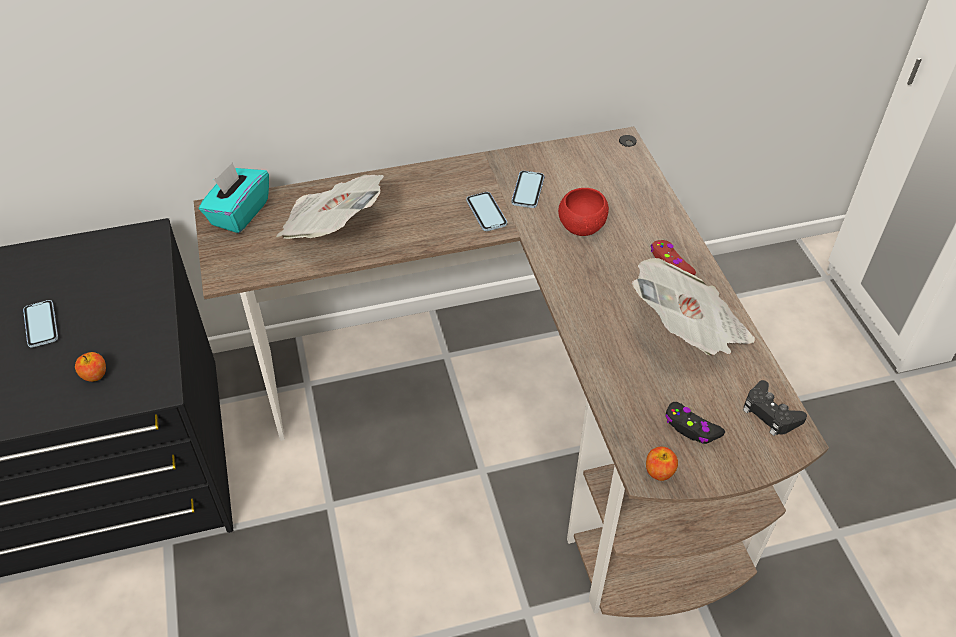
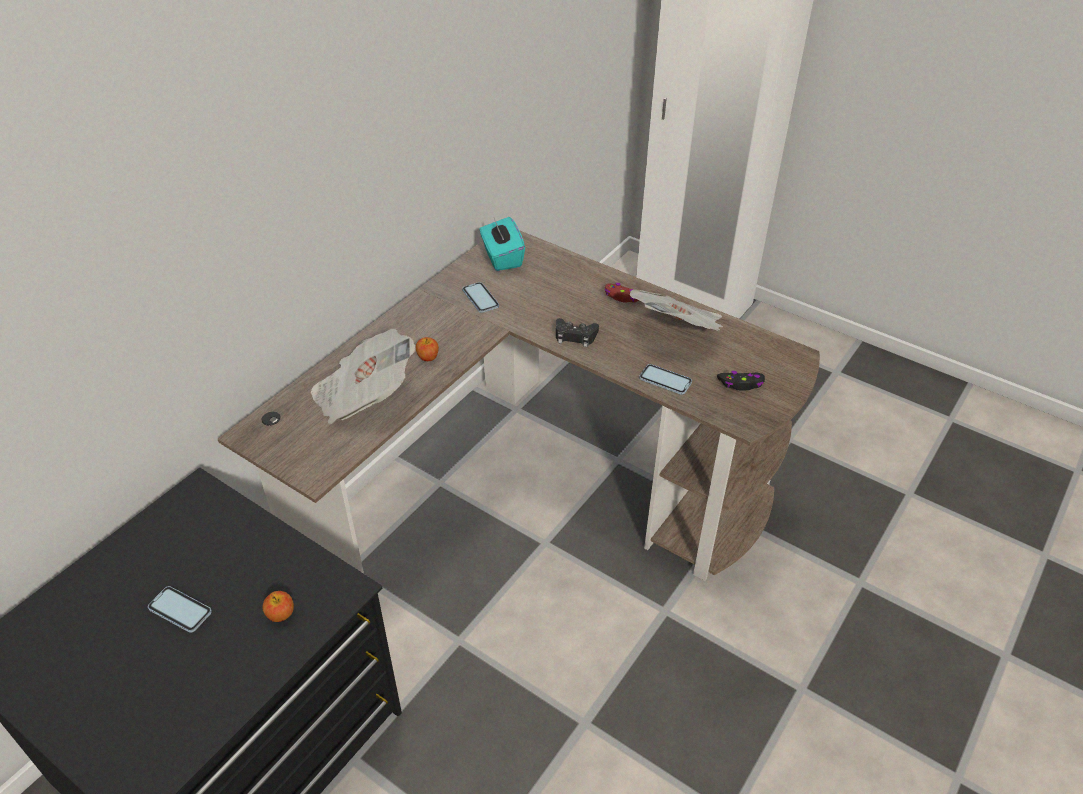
camera: 40 degrees left, 5 degrees down
turquoise tissue box [199,162,269,233] -> turquoise tissue box moved to [480,216,525,271]
phone [466,192,507,231] -> phone moved to [639,364,692,395]
red bowl [558,188,609,236] -> none
apple [646,447,678,481] -> apple moved to [416,337,439,361]
black game controller [743,380,807,436] -> black game controller moved to [556,318,599,347]

